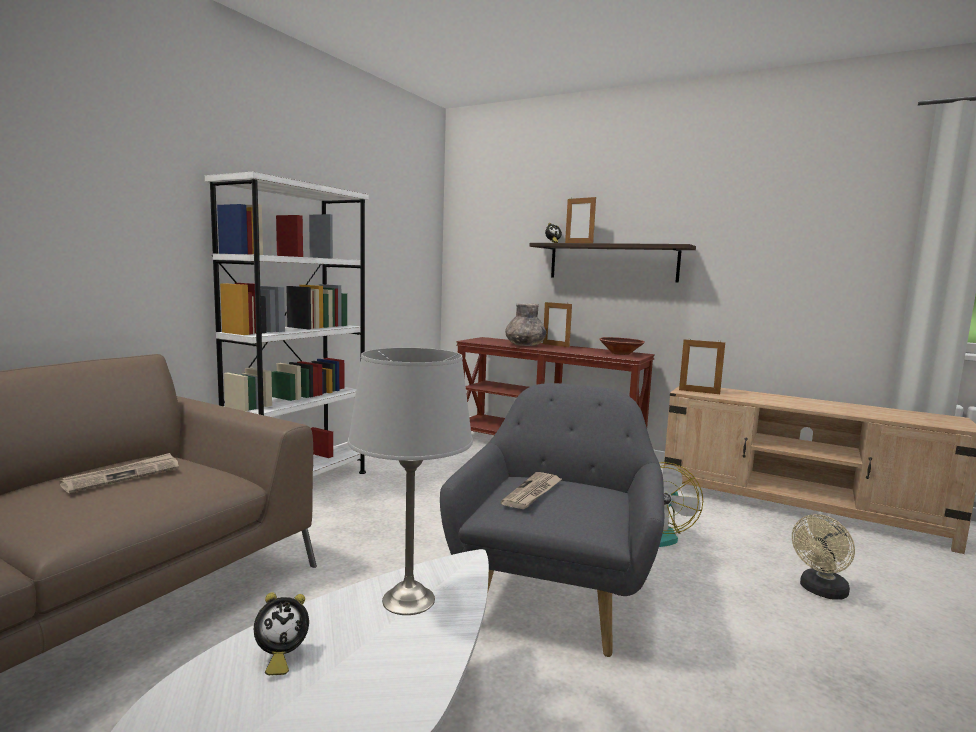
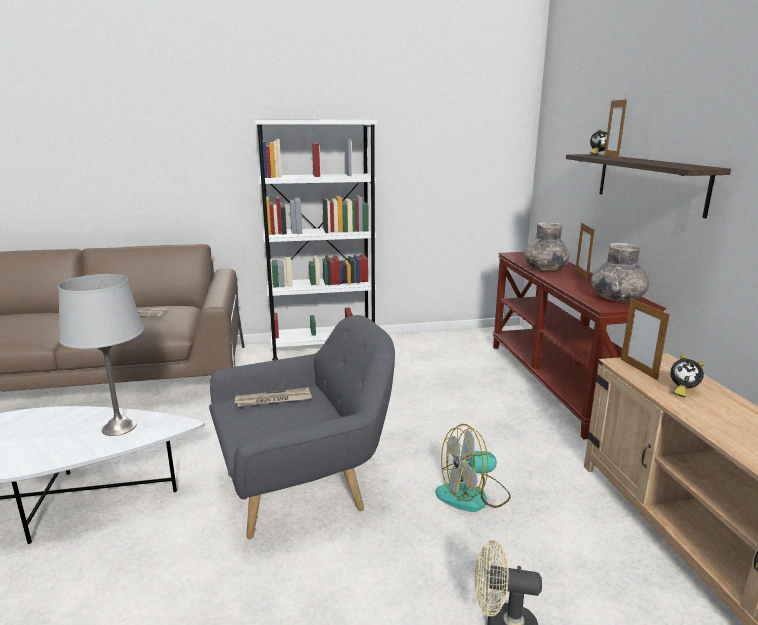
camera: 50 degrees right, 10 degrees up
alarm clock [254,592,309,675] -> alarm clock moved to [670,355,704,397]
brown bowl [599,337,645,355] -> grey vase [591,243,650,302]

